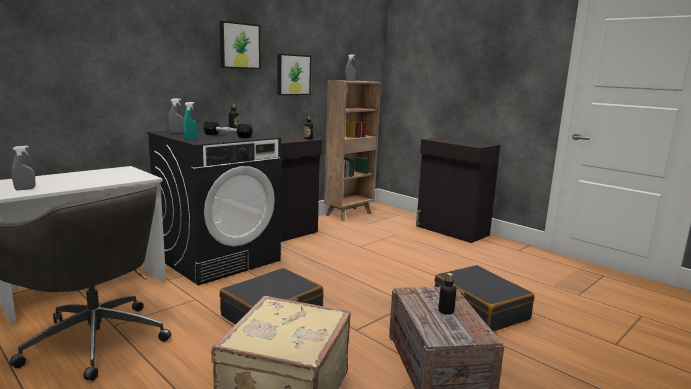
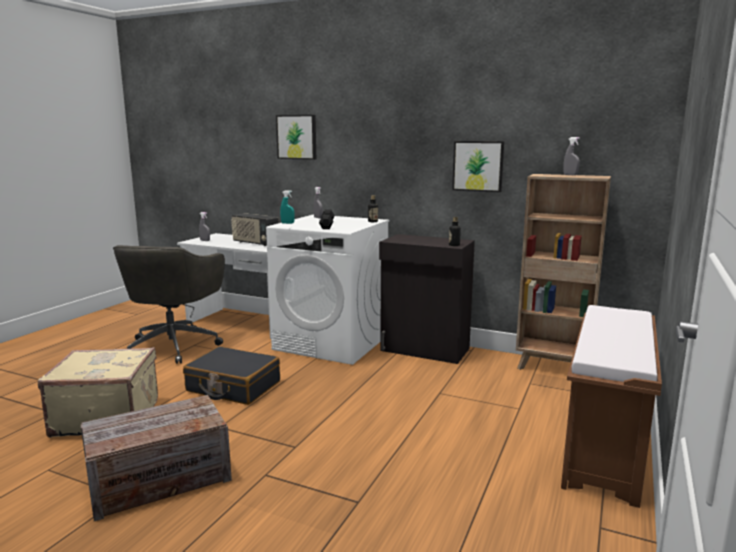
camera: 70 degrees right, 0 degrees up
black washing machine [147,129,281,285] -> white washing machine [266,215,389,365]
picture [220,21,260,69] -> picture moved to [276,115,316,160]
black cabinet [416,137,500,243] -> brown bench [561,305,662,508]
black suitcase [434,265,535,332] -> none
bottle [438,273,456,315] -> none
none -> radio [231,213,279,246]

